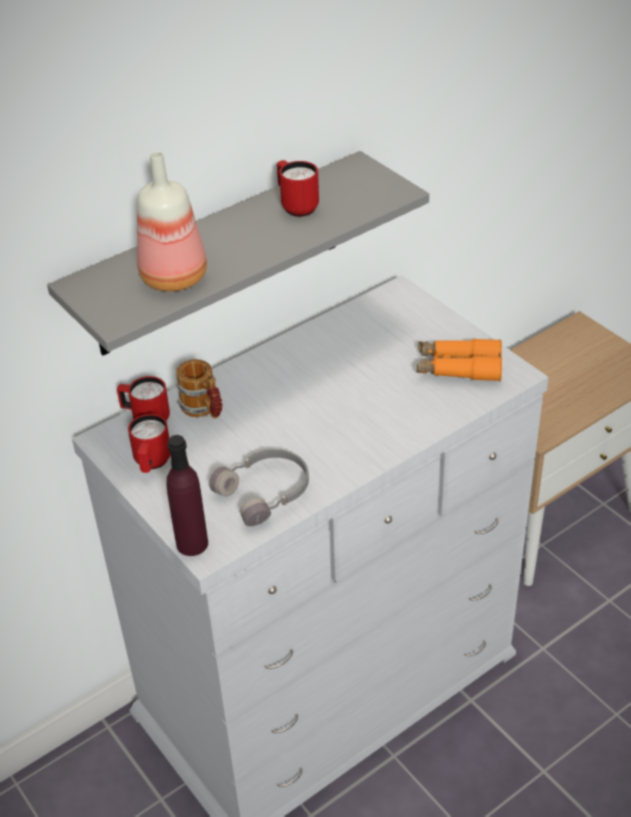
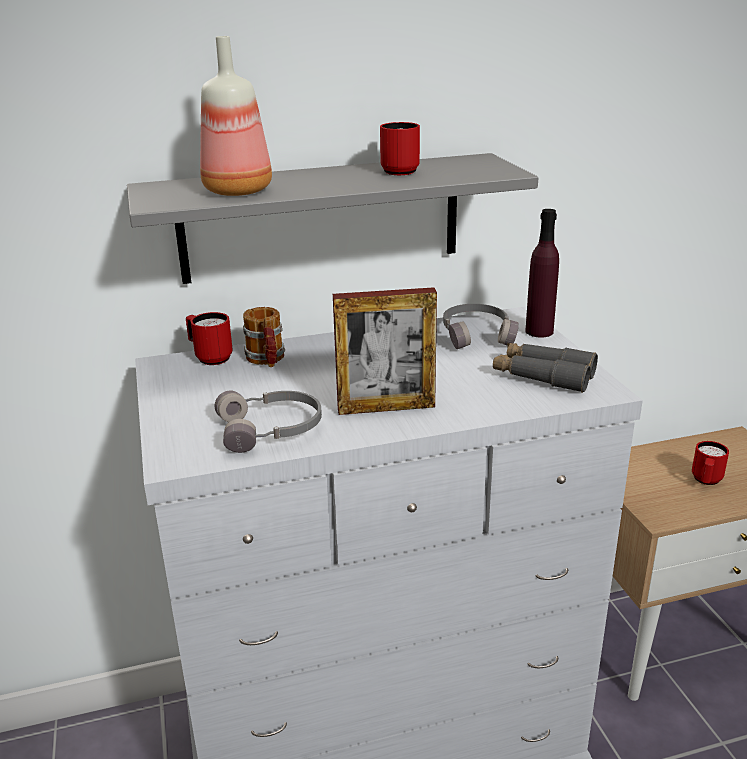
camera: 20 degrees right, 15 degrees down
red mug [128,414,170,473] -> red mug moved to [692,441,729,485]
purple bottle [166,435,208,556] -> purple bottle moved to [526,209,559,337]
orange binoculars [417,339,502,381] -> grey binoculars [493,343,598,393]
none -> picture frame [333,287,437,415]
none -> grey headphones [443,304,519,349]

